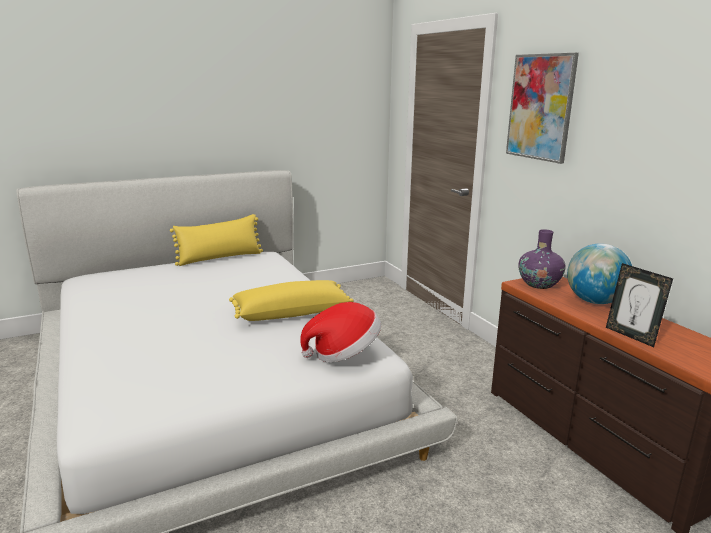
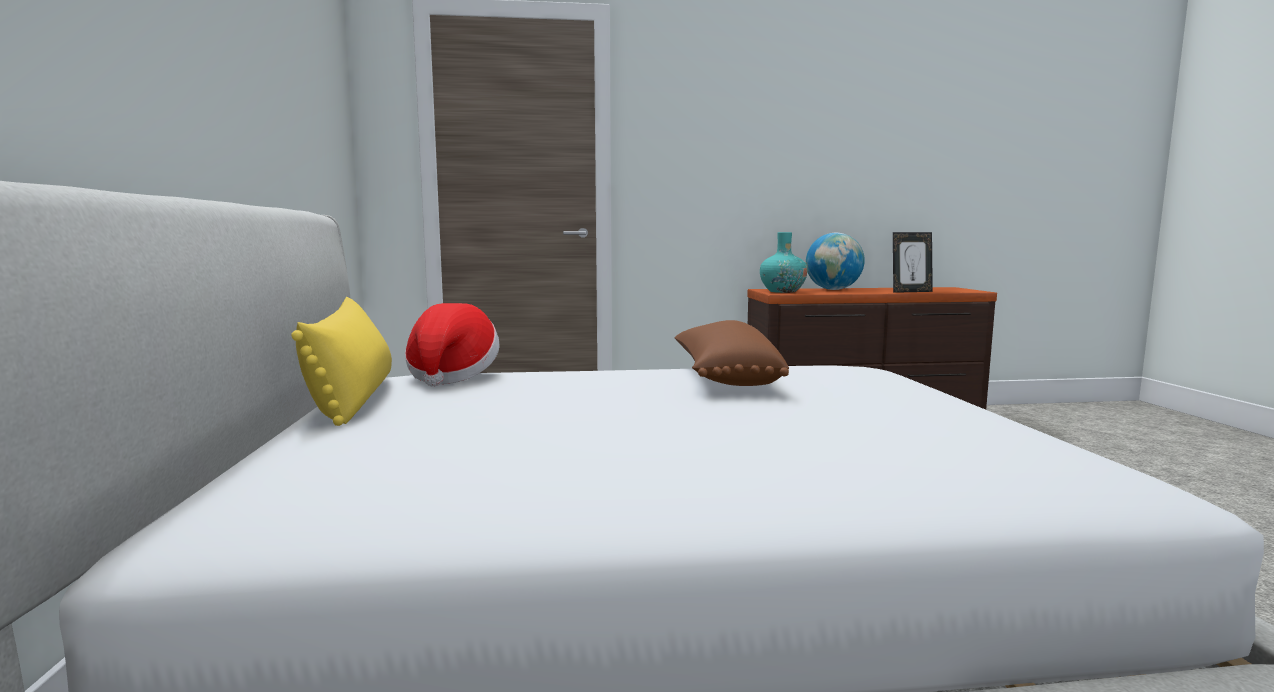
camera: 70 degrees left, 10 degrees down
yellow pillow [229,280,354,321] -> brown pillow [674,320,789,386]
hat [300,302,381,362] -> hat moved to [405,303,500,386]
picture [506,53,579,164] -> none
purple vase [518,229,566,289] -> turquoise vase [760,232,808,293]

